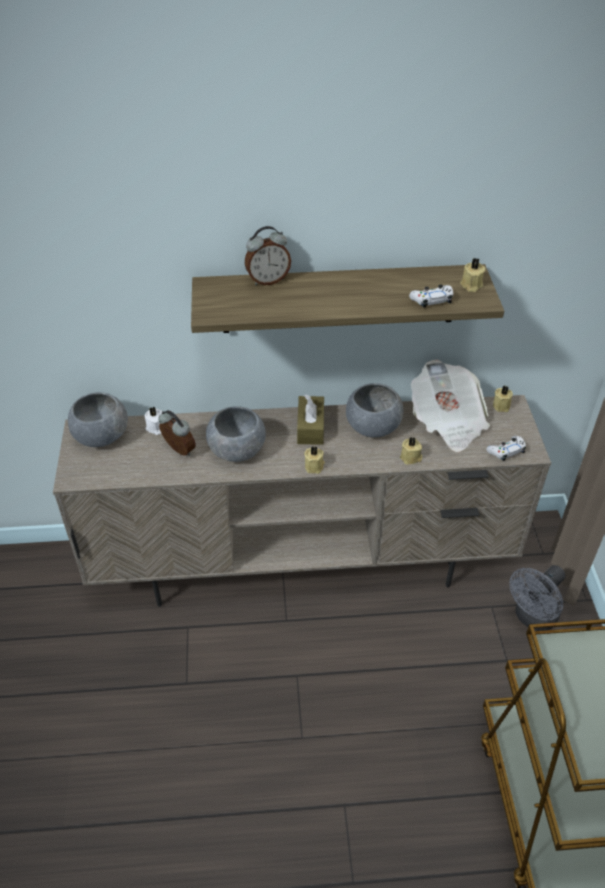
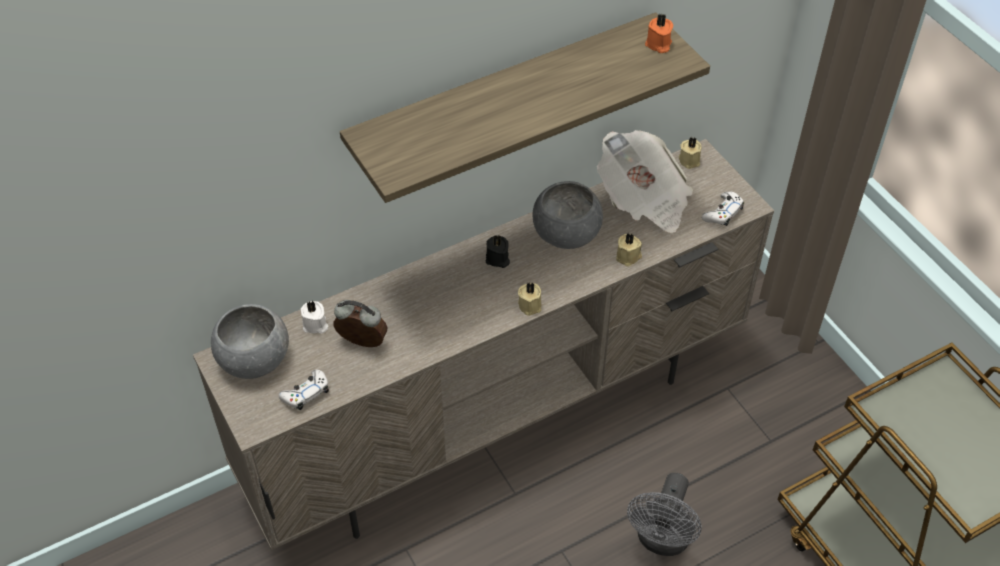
camera: 25 degrees left, 5 degrees up
grey bowl [206,407,266,462] -> none
alarm clock [245,226,291,285] -> none
brown tissue box [297,394,324,445] -> black candle [486,235,510,268]
white game controller [409,284,453,308] -> white game controller moved to [279,369,329,410]
beige candle [460,258,485,292] -> orange candle [645,13,673,53]
grey fan [509,565,566,631] -> grey fan moved to [627,473,702,556]

